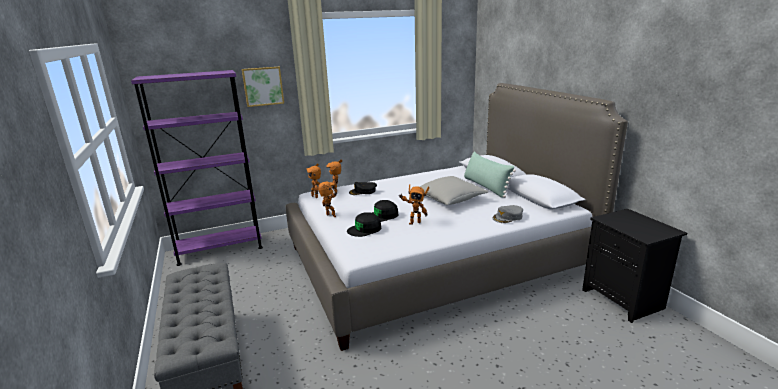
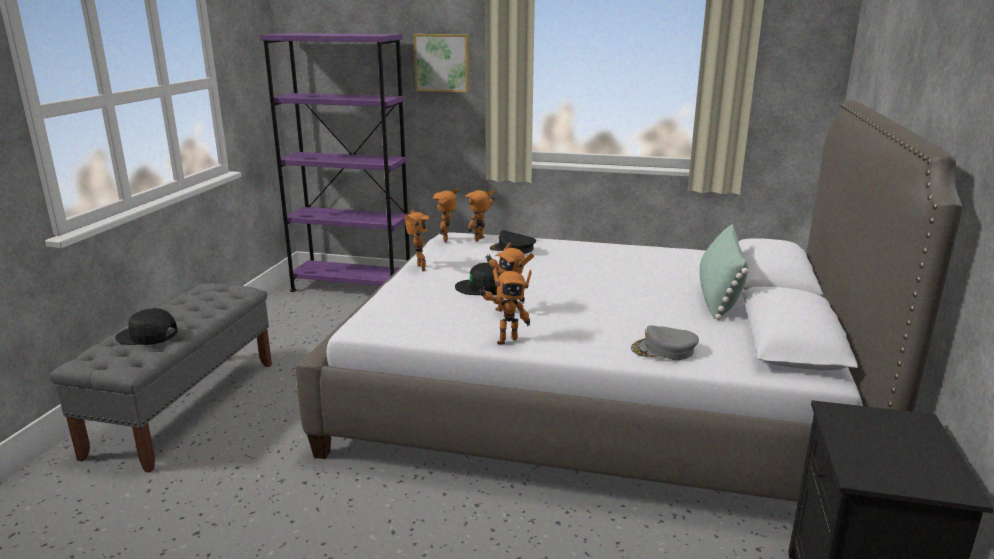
camera: 35 degrees right, 0 degrees up
black cap [347,212,381,237] -> black cap moved to [115,308,178,345]
grey pillow [420,176,489,205] -> none
none -> toy robot [478,268,532,345]

